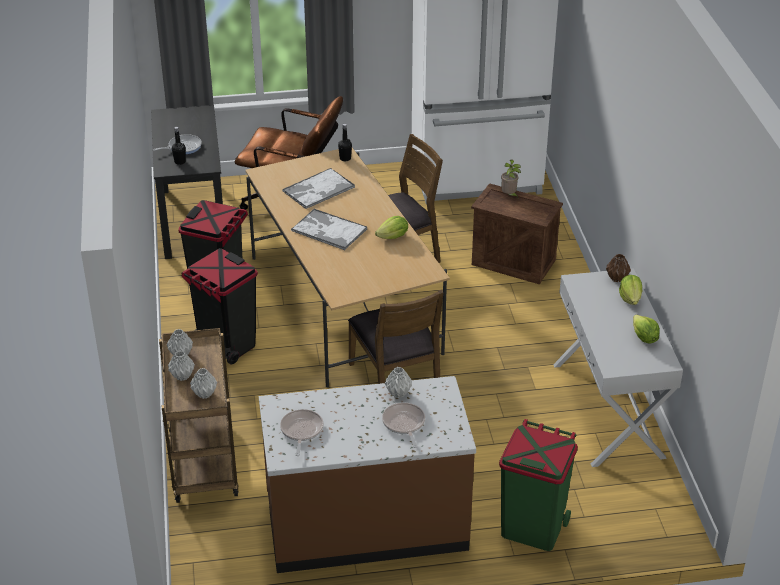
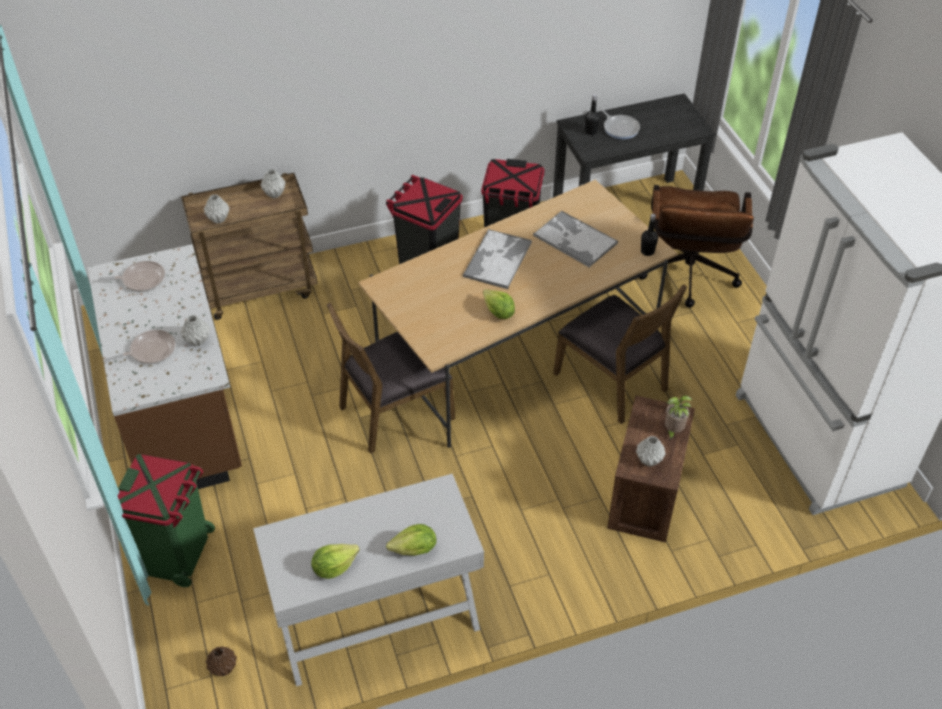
camera: 80 degrees right, 10 degrees up
grey vase [168,351,195,381] -> grey vase moved to [636,436,666,467]
brown vase [606,254,631,282] -> brown vase moved to [206,646,237,676]

